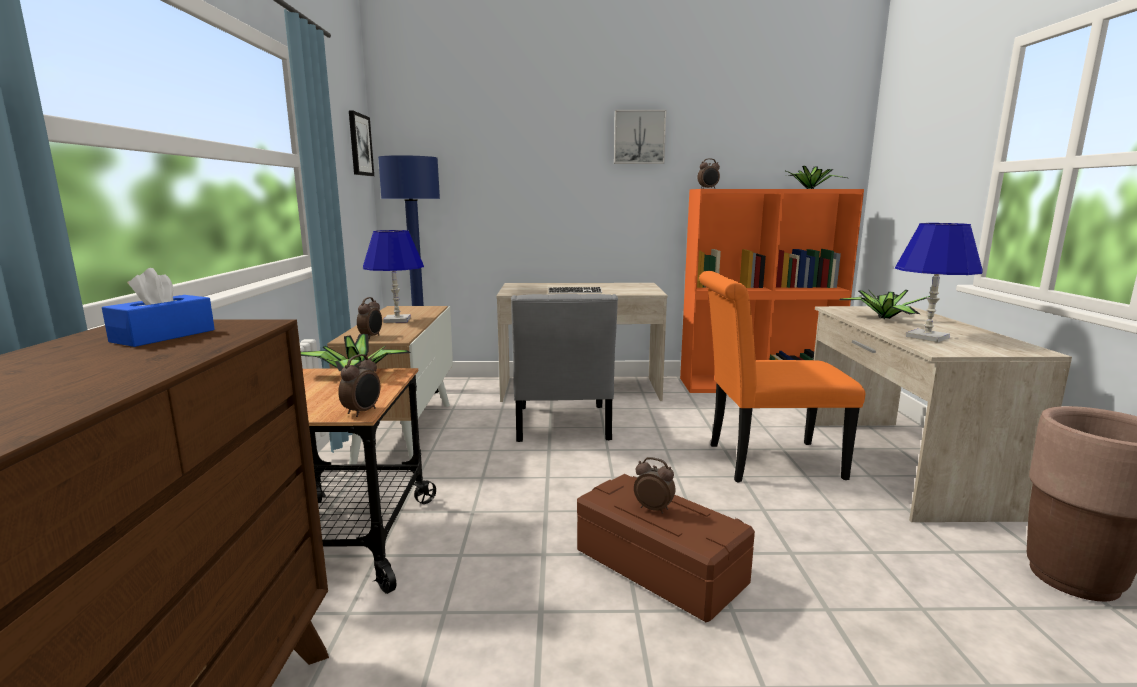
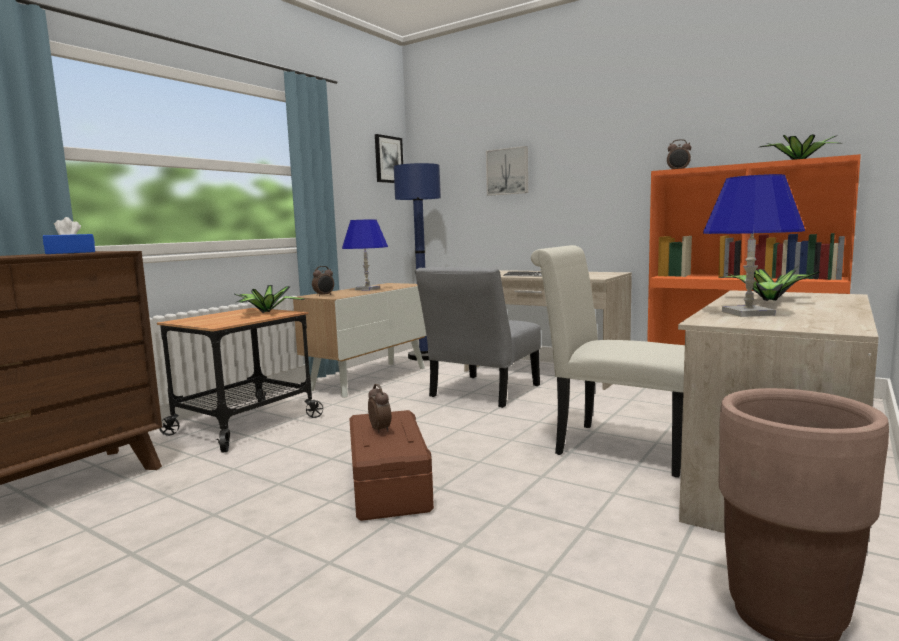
camera: 35 degrees right, 5 degrees down
alarm clock [338,354,380,417] -> none
picture [614,110,666,164] -> picture moved to [486,146,528,196]
orange chair [699,271,865,483] -> white chair [531,245,685,477]

